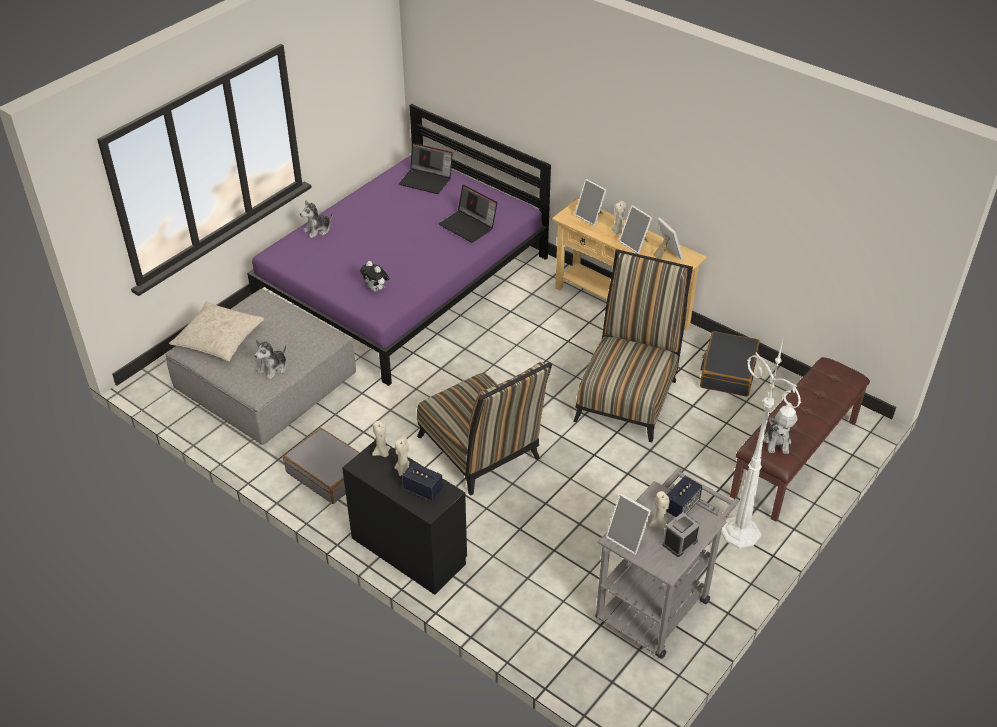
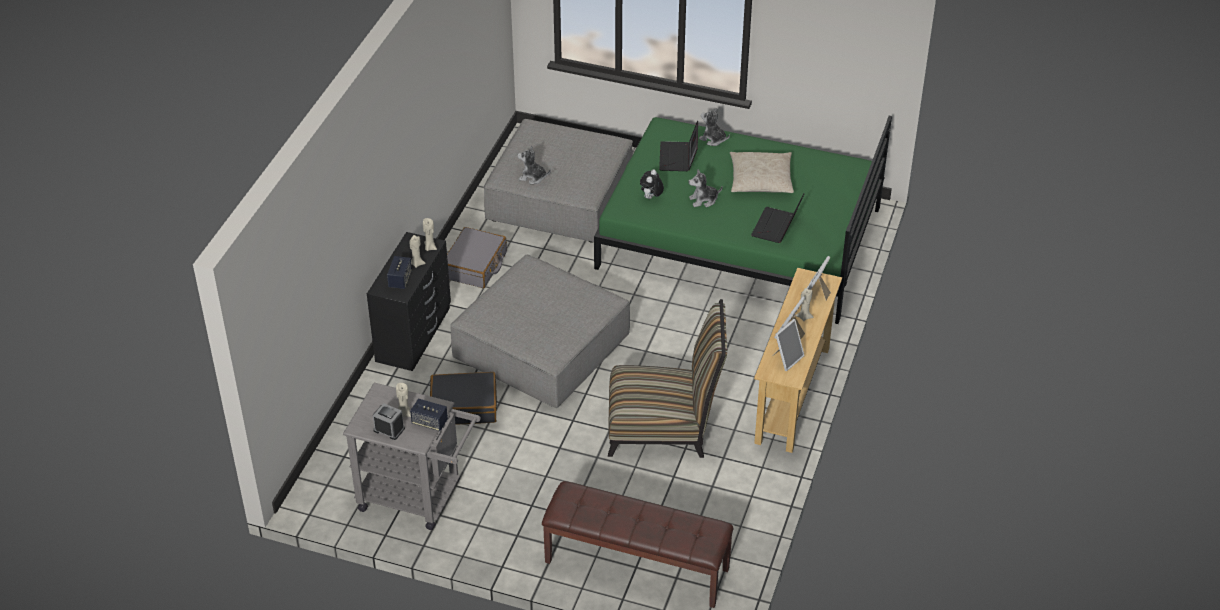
camera: 70 degrees right, 0 degrees up
beige pillow [169,301,264,361] -> beige pillow moved to [730,152,794,193]
purple bed [247,104,551,386] -> green bed [594,116,892,324]
laptop [399,143,453,194] -> laptop moved to [659,120,698,171]
chair [417,362,552,496] -> grey ottoman [450,255,630,408]
picture frame [606,493,651,555] -> none
black suitcase [700,331,760,397] -> black suitcase moved to [430,372,497,425]
white floor lamp [721,340,801,549] -> none
plush toy [763,418,791,454] -> plush toy moved to [688,169,723,207]

